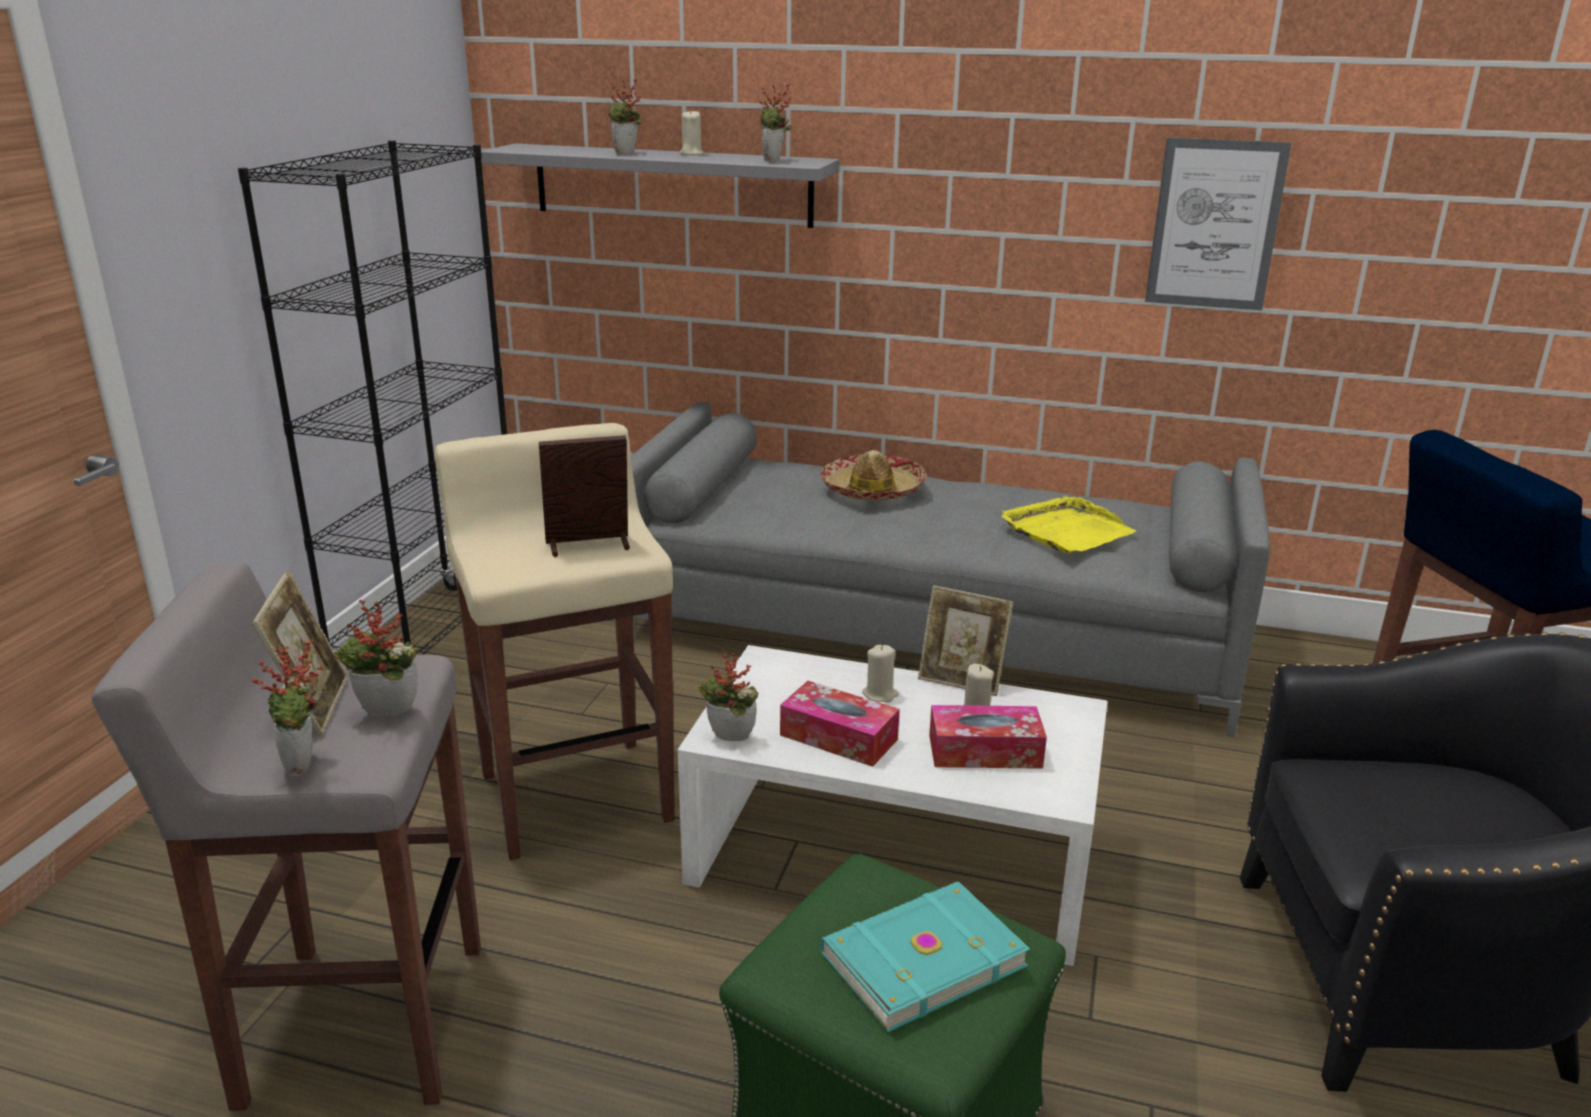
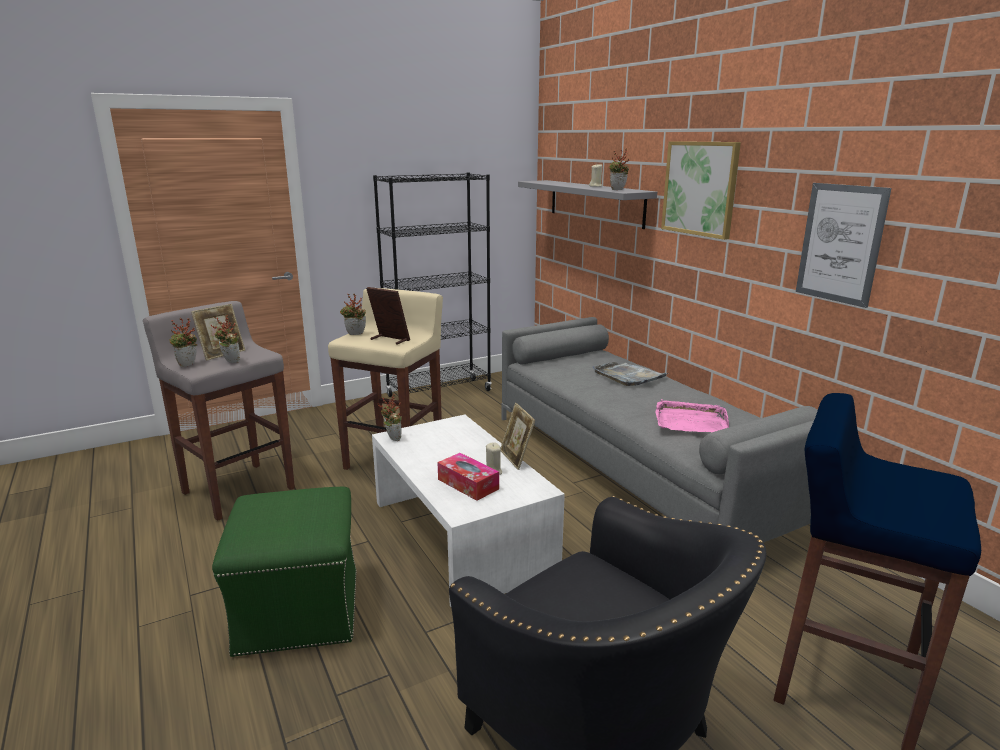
camera: 45 degrees right, 5 degrees down
potted plant [608,79,642,155] -> potted plant moved to [340,293,366,335]
tissue box [780,681,900,767] -> none
hat [820,450,927,501] -> grey tray [593,362,668,386]
turquoise book [820,881,1030,1032] -> none
beige candle [862,645,899,702] -> none
yellow tray [1002,495,1136,554] -> pink tray [656,399,729,432]
none -> picture [661,141,741,240]

